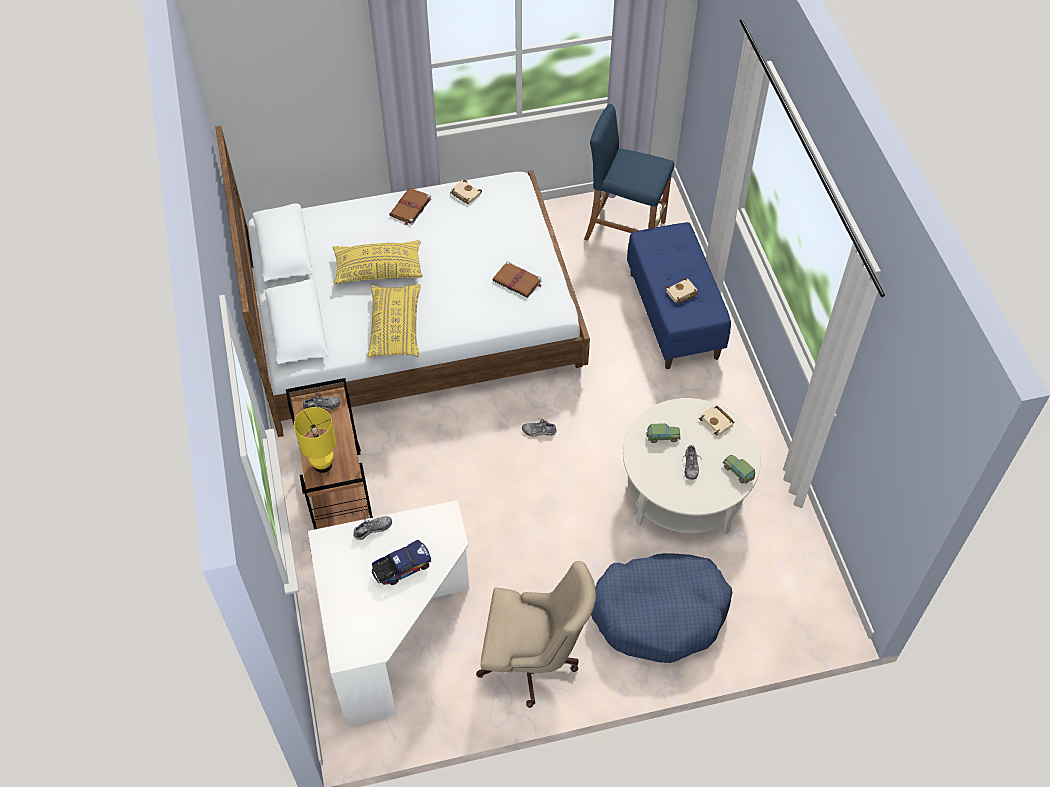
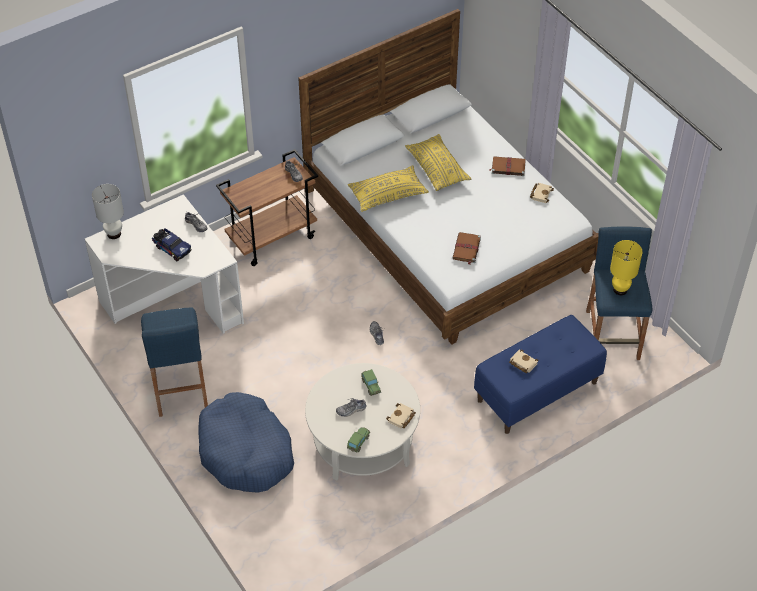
camera: 70 degrees right, 5 degrees down
yellow table lamp [294,407,336,473] -> yellow table lamp moved to [610,240,643,295]
beige office chair [476,561,596,708] -> blue stool [141,307,208,417]
none -> white table lamp [92,184,124,239]

